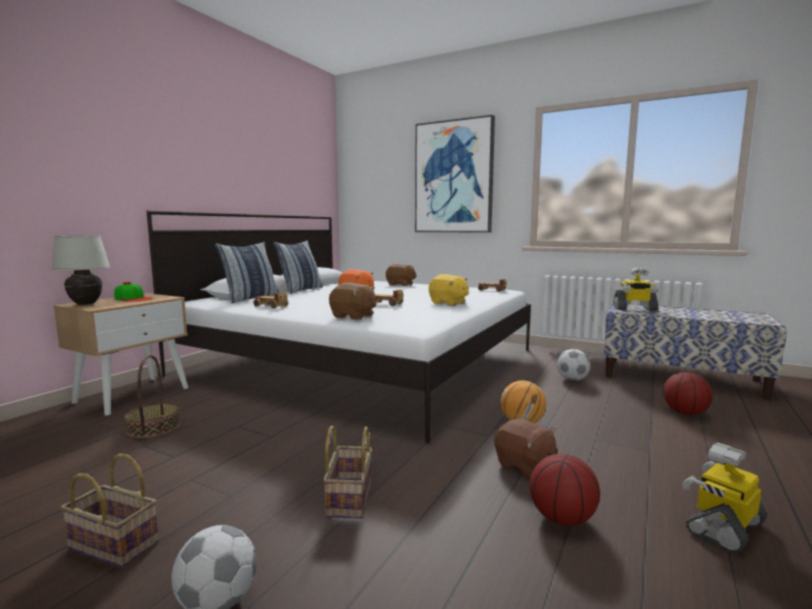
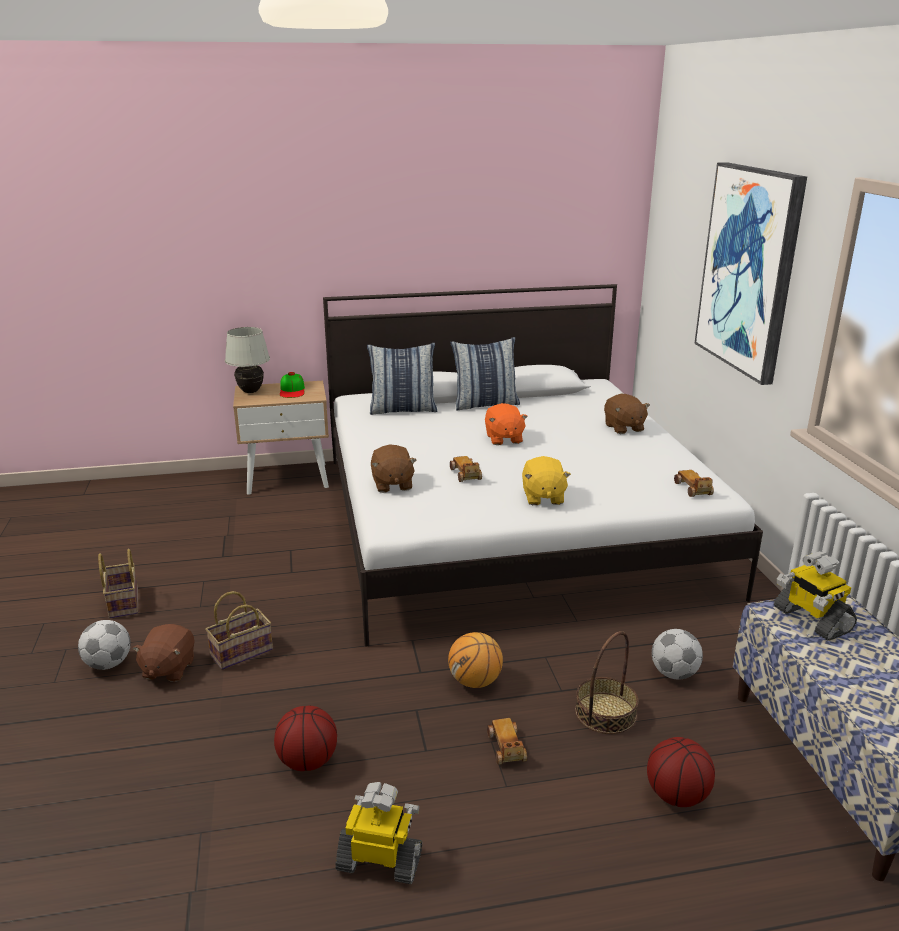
camera: 50 degrees right, 15 degrees up
basket [125,355,181,438] -> basket moved to [575,631,638,734]
toy car [254,292,289,308] -> toy car moved to [487,718,527,765]
brown plush toy [494,419,558,477] -> brown plush toy moved to [132,624,195,682]

